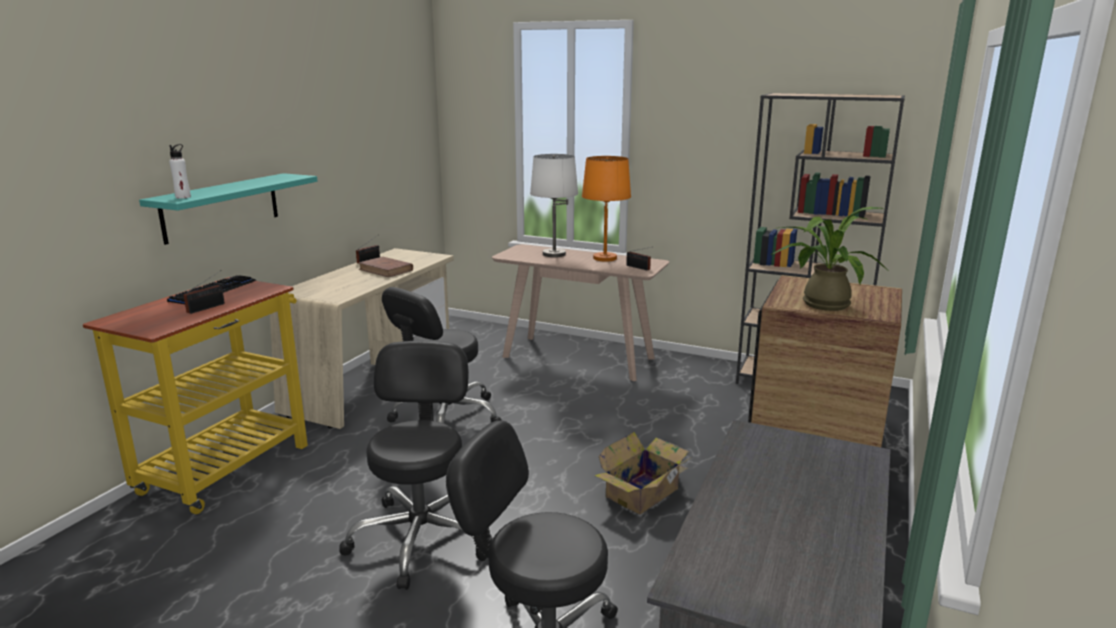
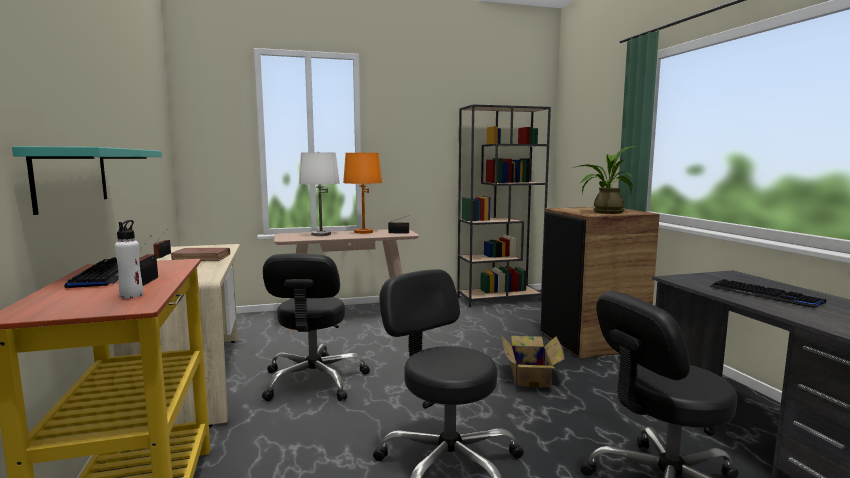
camera: 40 degrees left, 10 degrees down
white bottle [169,144,191,199] -> white bottle moved to [115,220,143,299]
none -> keyboard [710,279,826,308]

